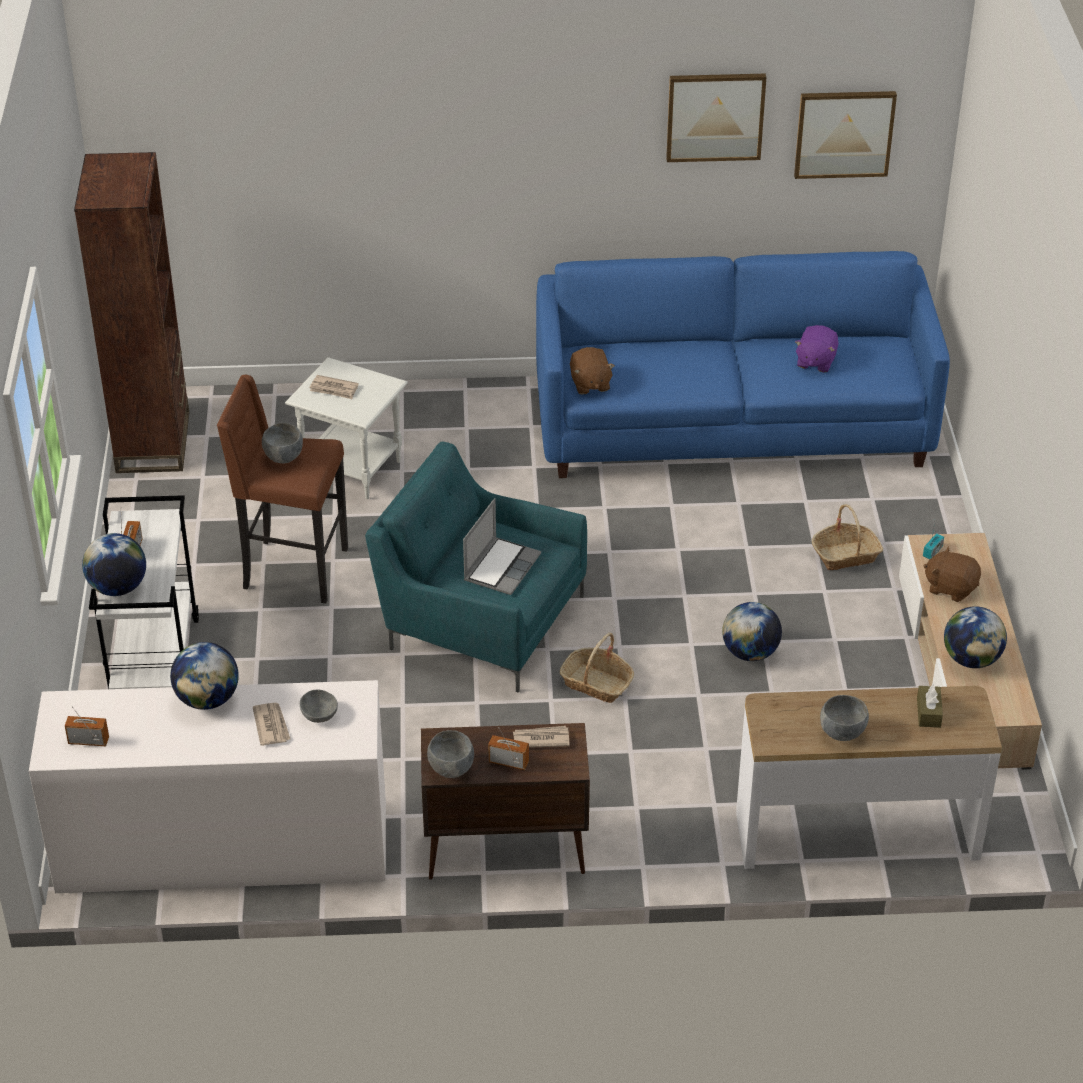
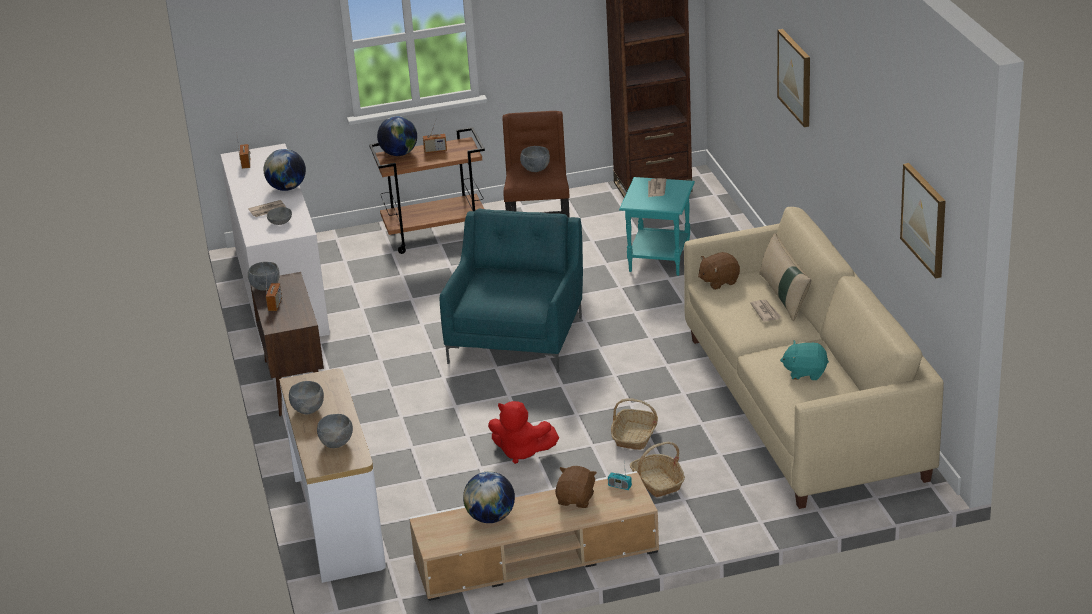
camera: 80 degrees right, 10 degrees down
white cart [89,495,199,689] -> brown cart [369,127,485,254]
white side table [285,357,408,499] -> turquoise side table [619,177,695,276]
laptop [463,498,541,595] -> none
newspaper [513,726,570,748] -> newspaper moved to [750,300,782,322]
blue sofa [536,251,950,478] -> beige sofa [684,207,944,509]
basket [560,633,634,703] -> basket moved to [611,398,658,450]
picture [666,74,766,162] -> picture moved to [777,29,810,127]
globe [722,602,782,661] -> red plush toy [488,401,559,464]
purple plush toy [795,325,839,373] -> turquoise plush toy [780,341,829,380]
brown tissue box [917,685,943,728] -> grey bowl [317,414,353,448]
none -> beige pillow [759,233,811,321]

